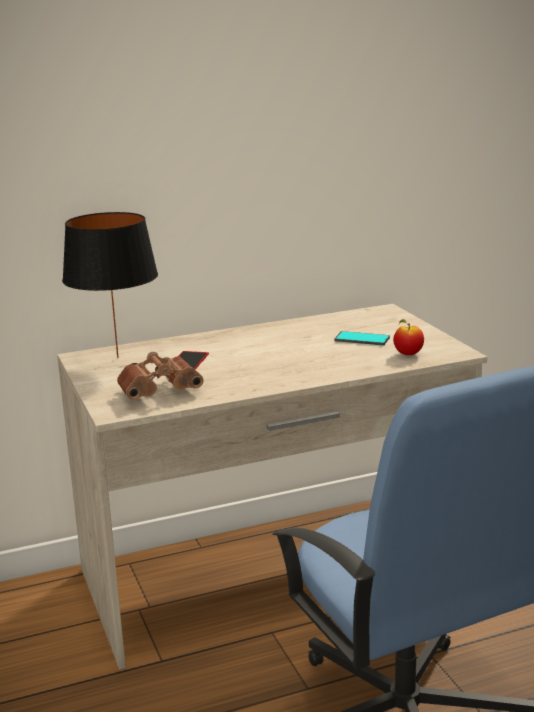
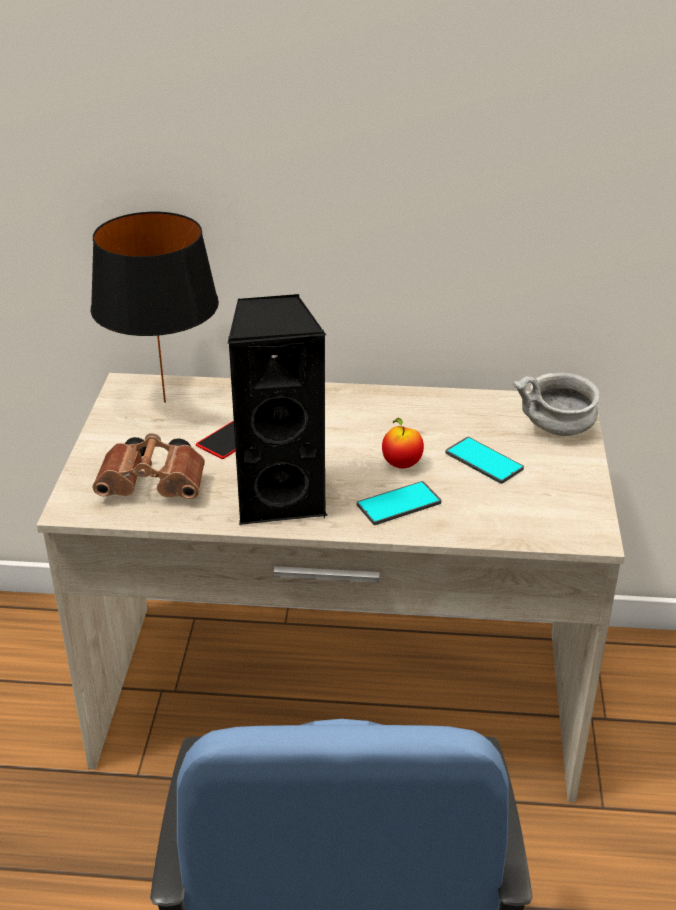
camera: 25 degrees right, 15 degrees up
apple [393,319,424,355] -> apple moved to [382,418,424,468]
none -> black speaker [227,294,328,525]
none -> phone [357,481,441,525]
none -> grey bowl [513,373,600,436]

